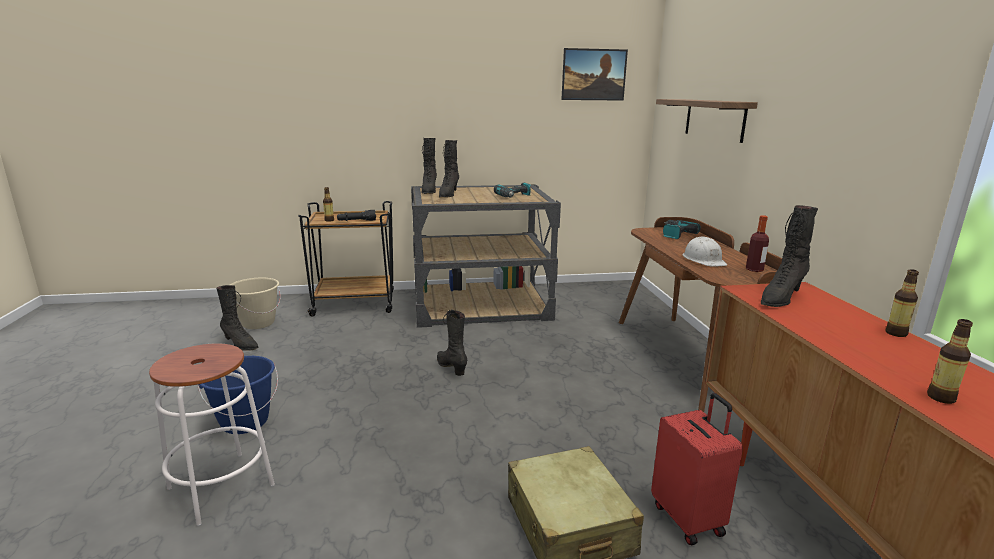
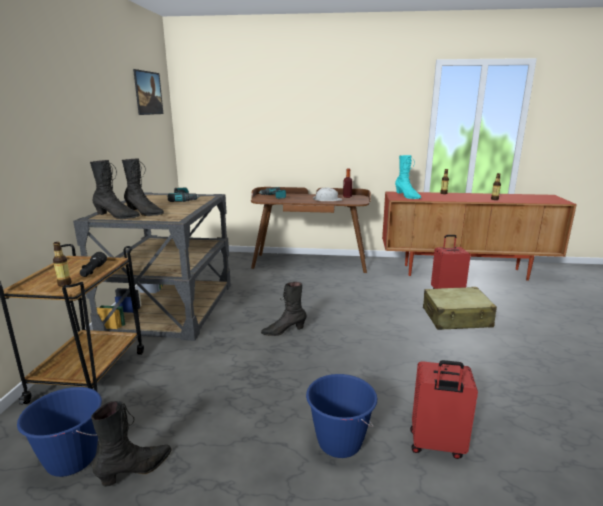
camera: 75 degrees left, 0 degrees up
white stool [149,344,275,526] -> red suitcase [410,360,478,459]
beige bucket [230,278,281,329] -> blue bucket [17,387,102,477]
shelf [656,99,758,143] -> none
black boot [761,205,818,307] -> turquoise boot [395,155,421,199]

